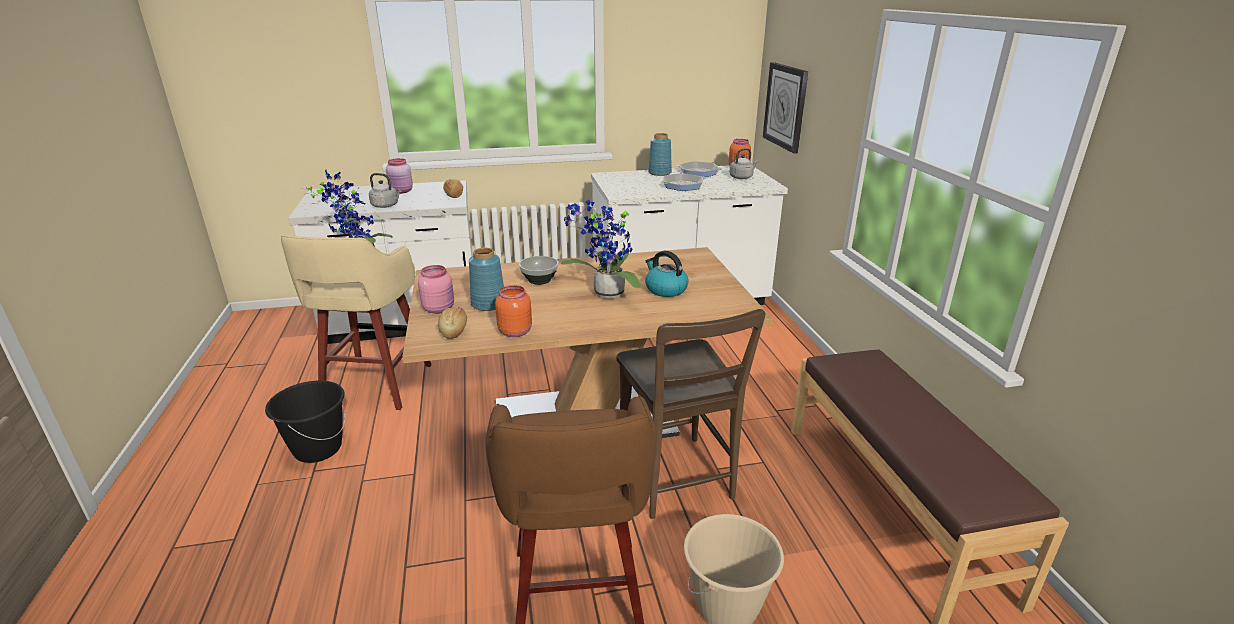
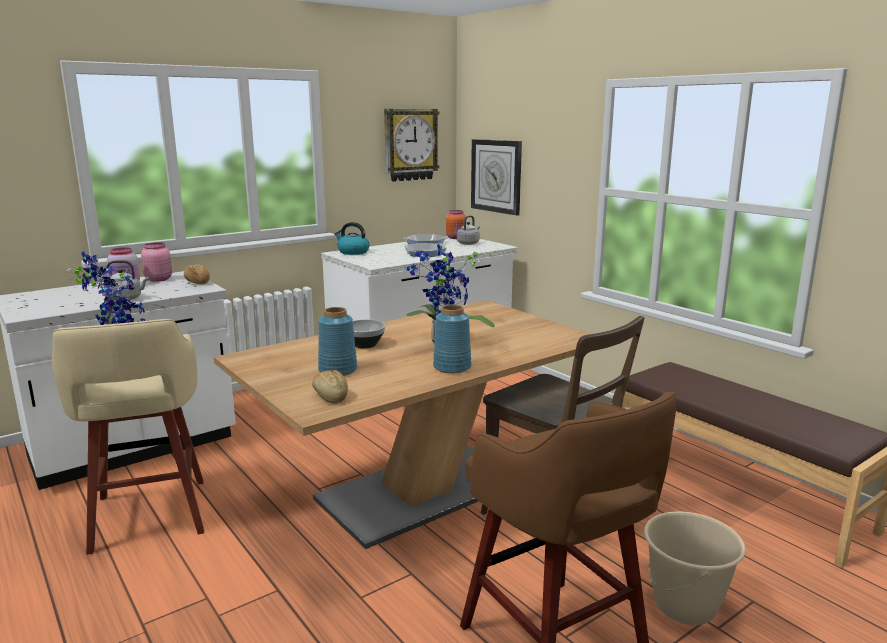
camera: 25 degrees left, 10 degrees down
black bucket [265,380,345,463] -> none
pink jar [418,265,454,314] -> pink jar moved to [141,242,172,282]
orange jar [495,285,532,337] -> none
kettle [645,251,689,297] -> kettle moved to [335,222,369,255]
blue vase [648,133,672,176] -> blue vase moved to [433,304,471,373]
none -> wall clock [384,109,440,182]

